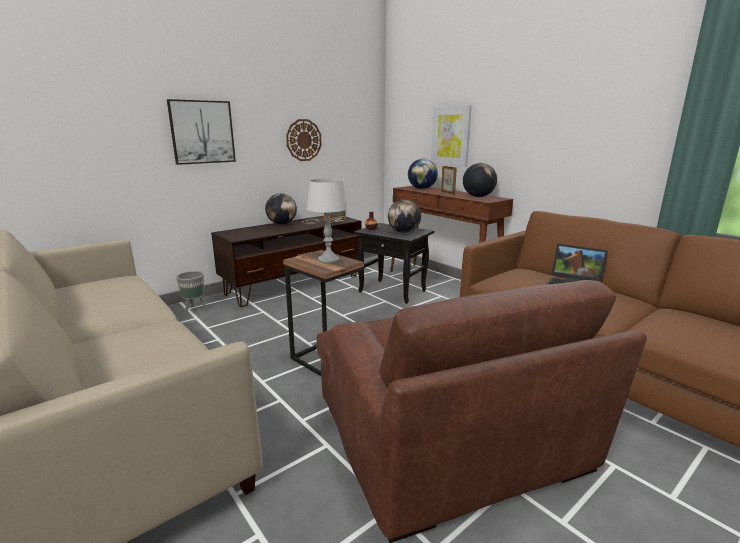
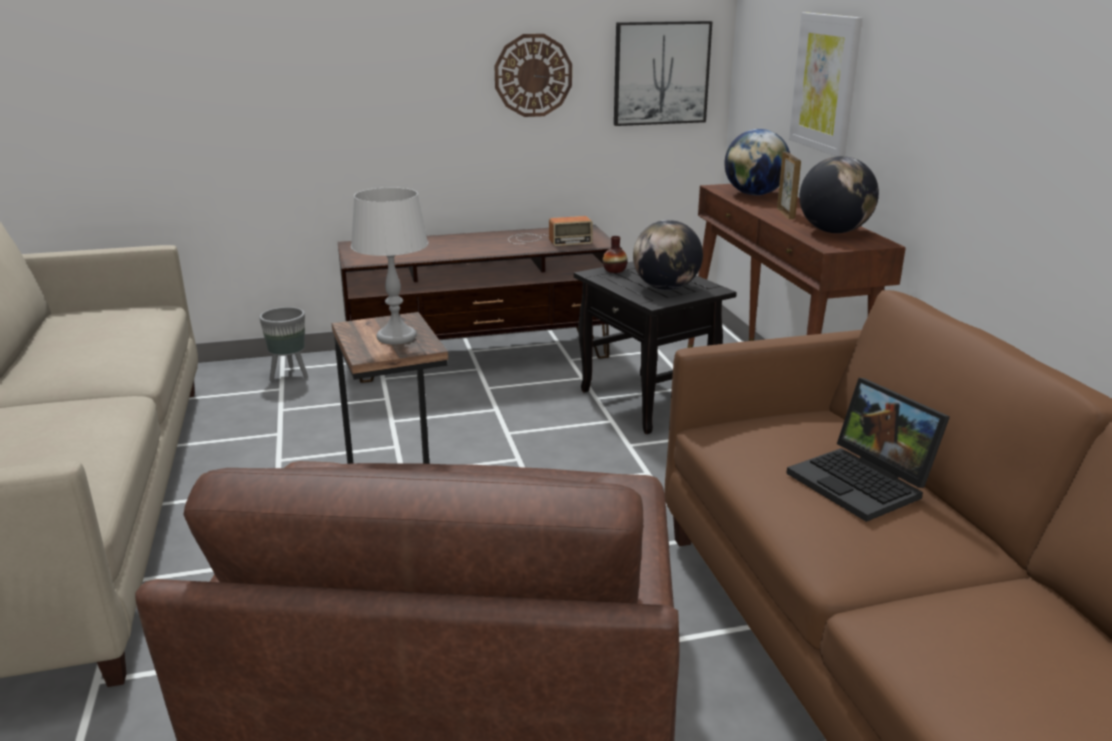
camera: 25 degrees right, 5 degrees up
picture [167,99,236,165] -> picture moved to [614,21,712,126]
globe [265,193,297,224] -> none

